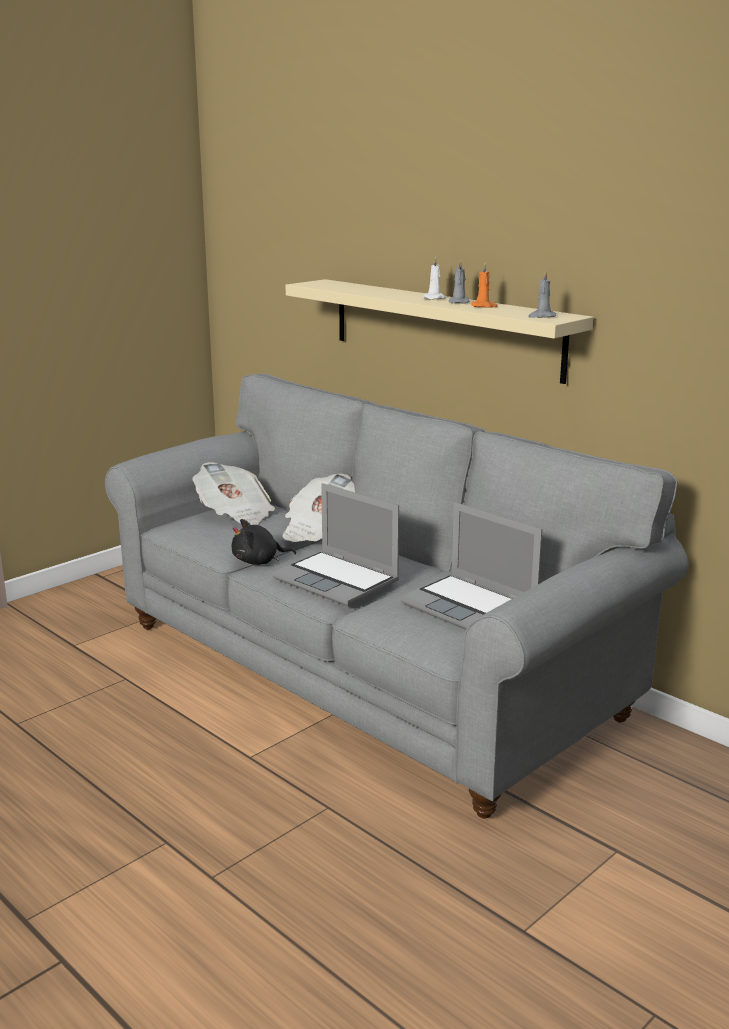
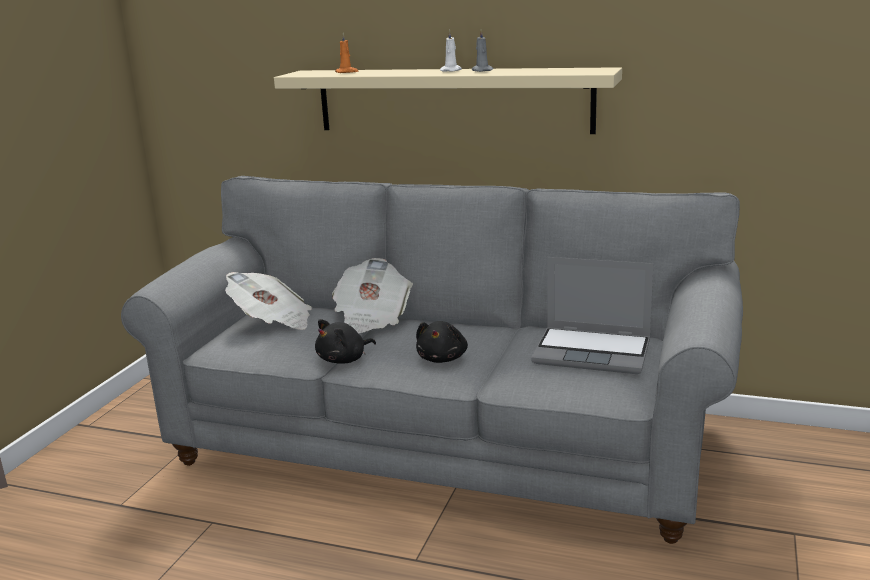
camera: 25 degrees left, 0 degrees up
laptop [272,483,399,606] -> black plush toy [416,321,468,363]
orange candle [471,264,498,308] -> orange candle moved to [335,33,359,73]
grey candle [528,270,556,318] -> none

